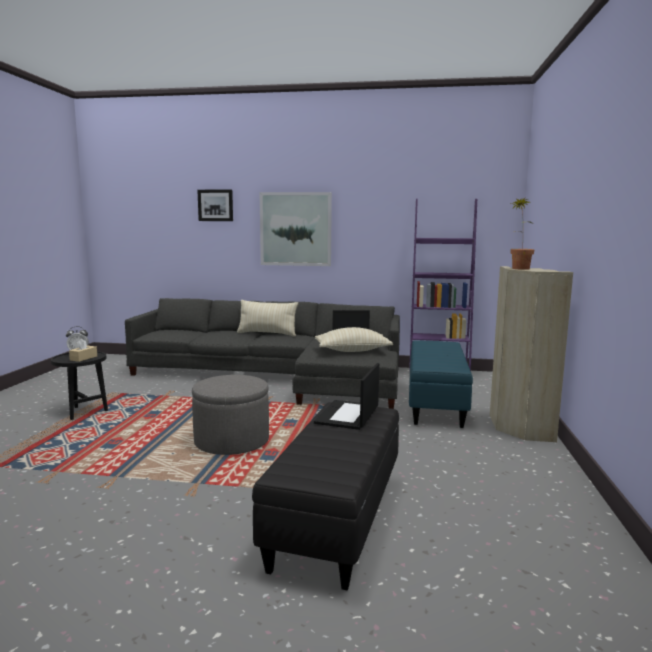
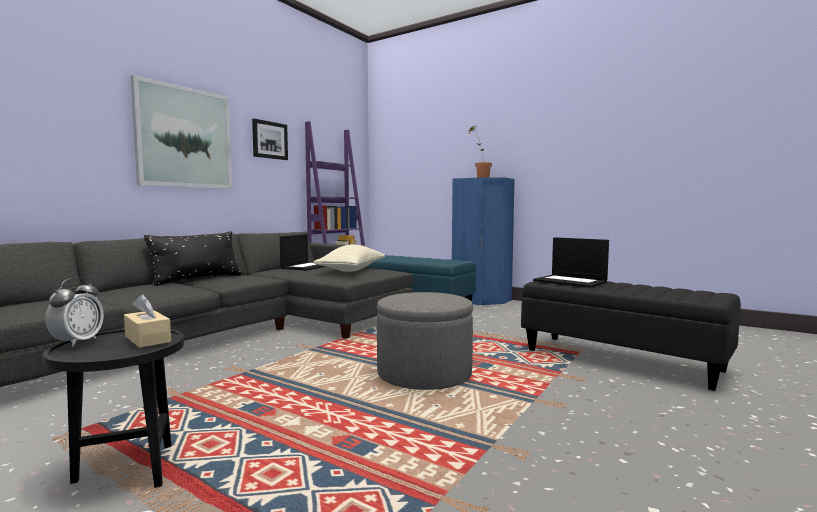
camera: 65 degrees left, 5 degrees down
picture [197,190,233,221] -> picture moved to [252,119,288,160]
beige pillow [237,300,298,336] -> black pillow [144,231,242,286]
beige cabinet [490,266,573,442] -> blue cabinet [452,177,515,305]

